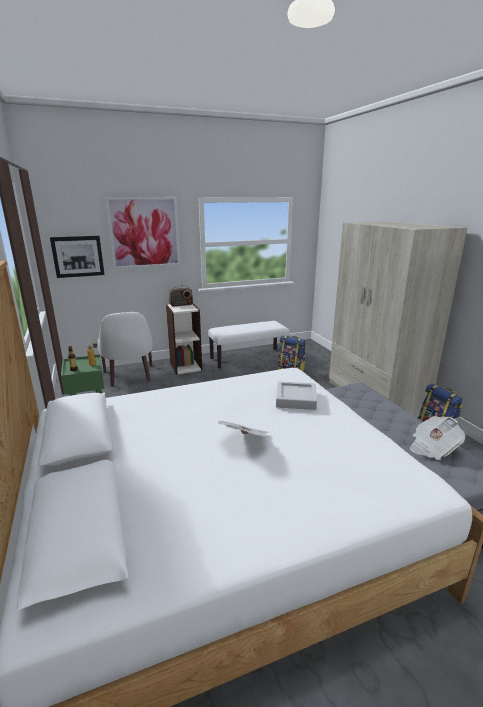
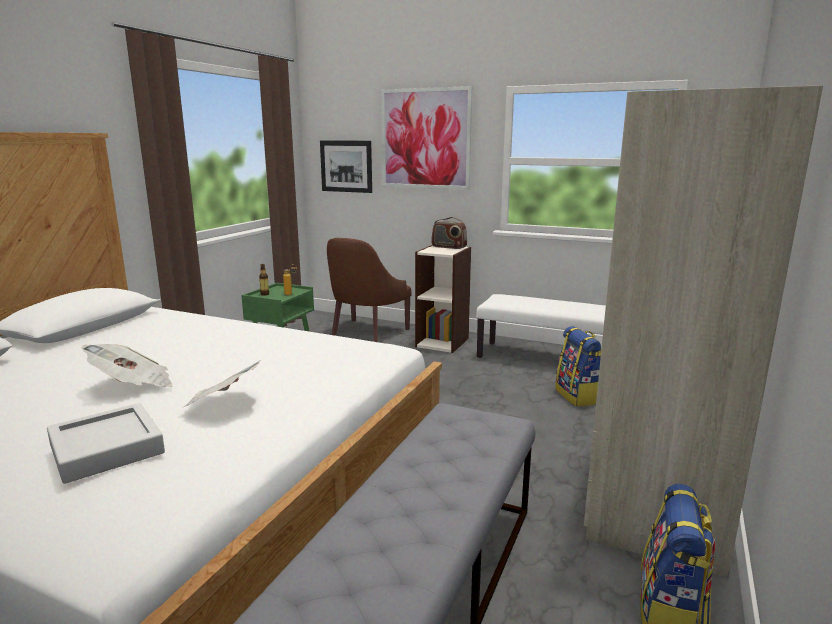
camera: 45 degrees right, 5 degrees down
white armchair [98,312,153,387] -> brown armchair [327,238,412,342]
grey tray [276,382,317,410] -> grey tray moved to [47,403,165,484]
newspaper [410,416,465,460] -> newspaper moved to [184,361,260,407]

